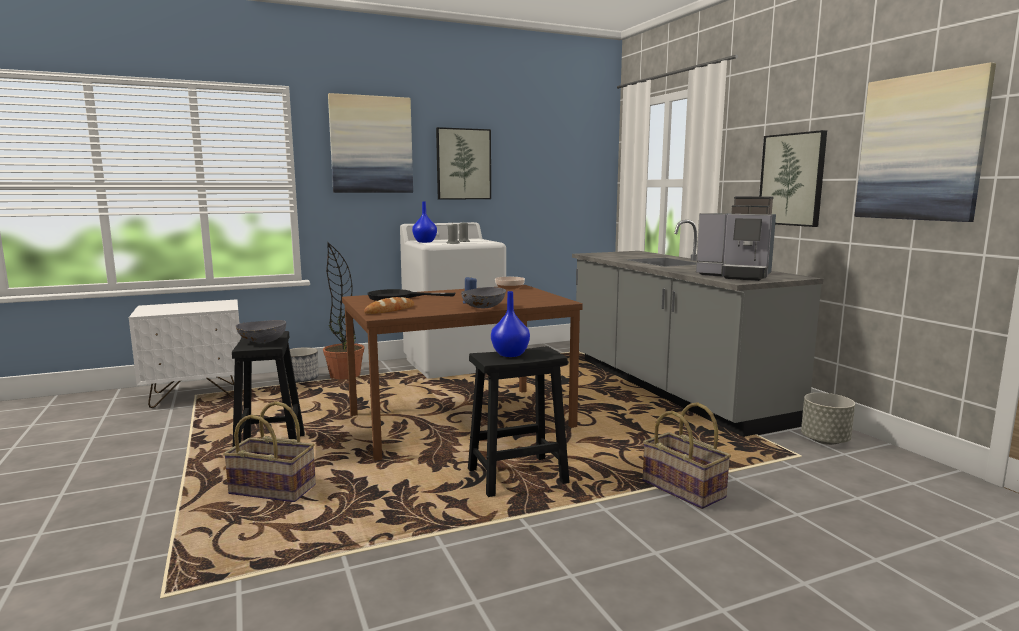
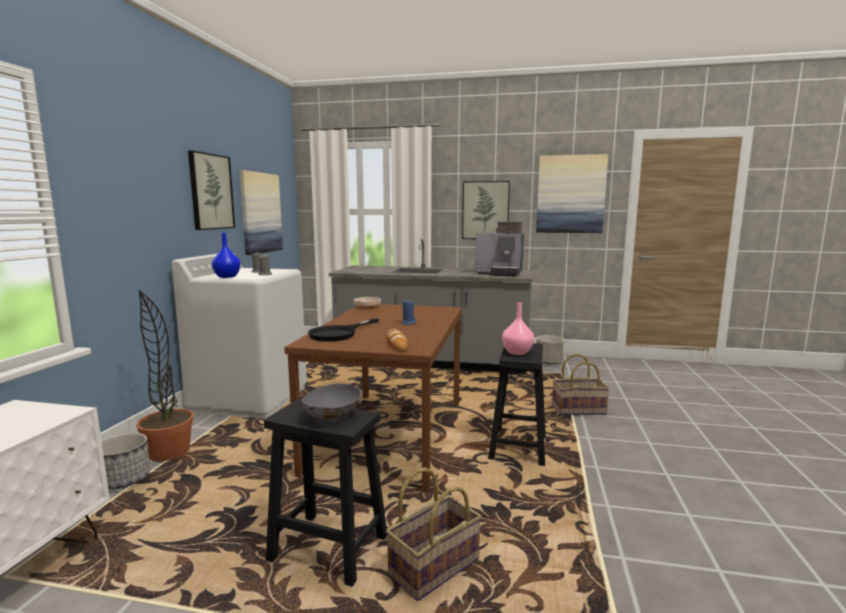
camera: 55 degrees left, 0 degrees up
picture [328,93,413,193] -> picture moved to [239,170,283,255]
grey bowl [461,287,506,308] -> none
blue vase [491,291,530,357] -> pink vase [502,302,534,355]
coffee machine [696,196,776,281] -> coffee machine turned 45 degrees clockwise [475,222,524,277]

